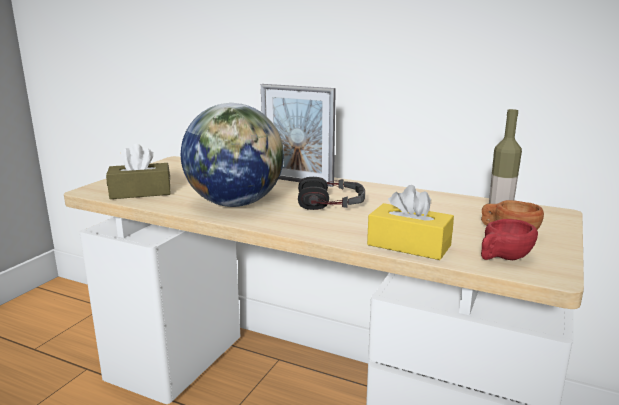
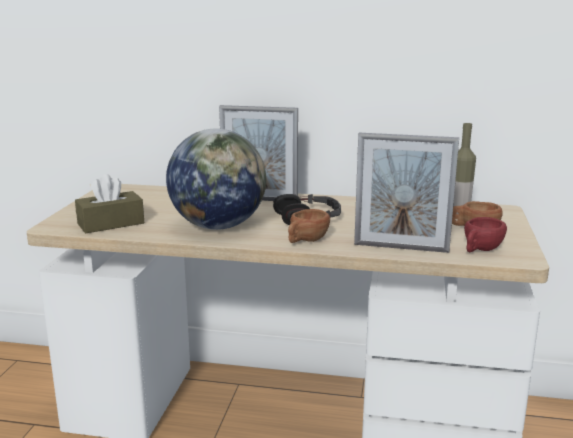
camera: 15 degrees left, 0 degrees up
yellow tissue box [367,185,454,260] -> picture frame [354,133,459,253]
none -> brown cup [288,209,330,243]

